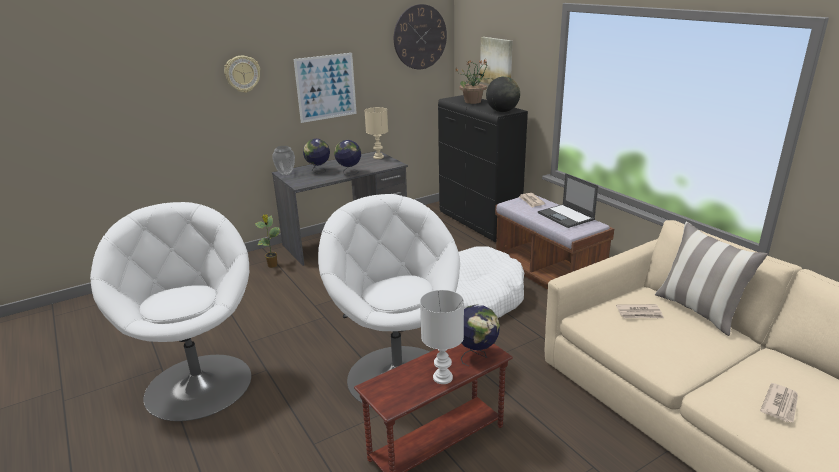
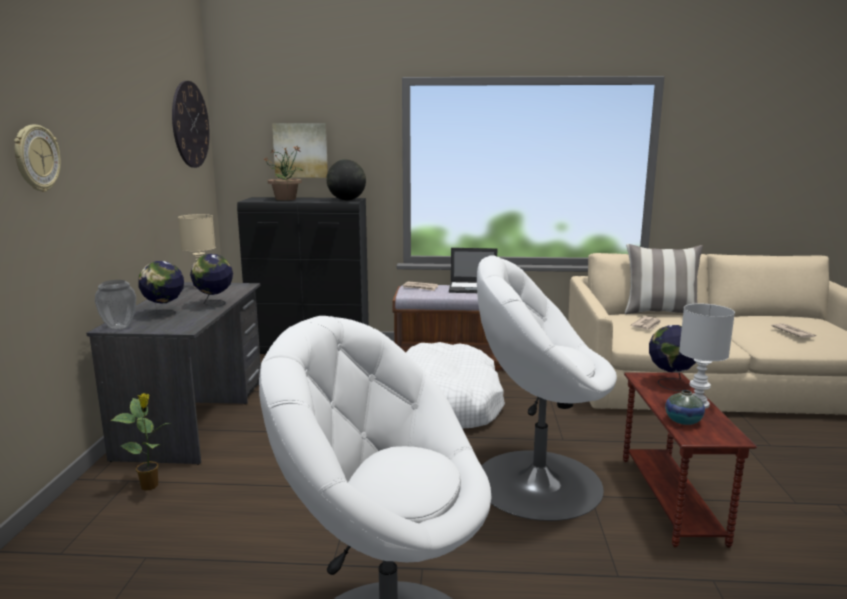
camera: 55 degrees left, 10 degrees down
picture [294,53,357,123] -> none
none -> vase [665,390,705,425]

